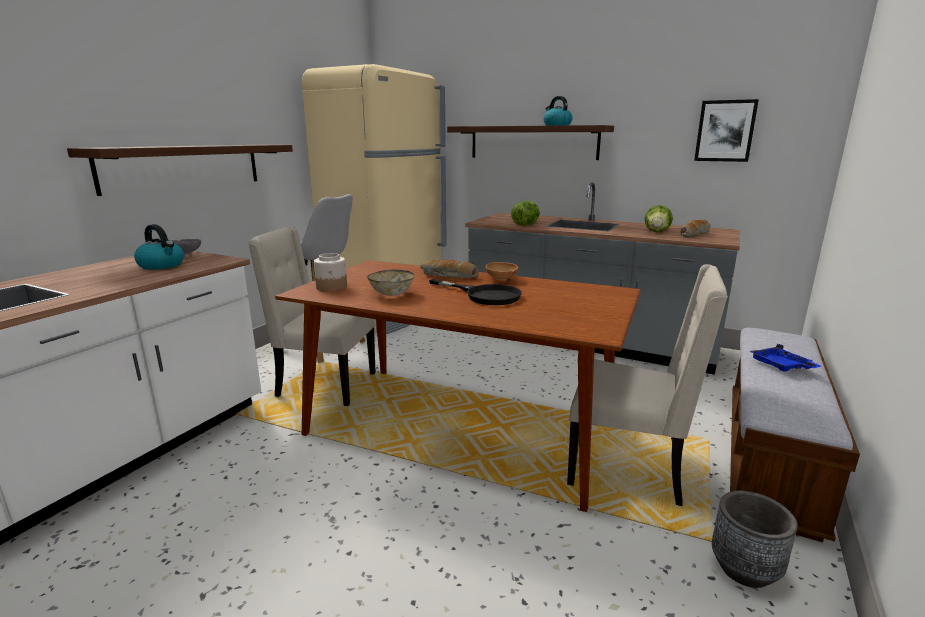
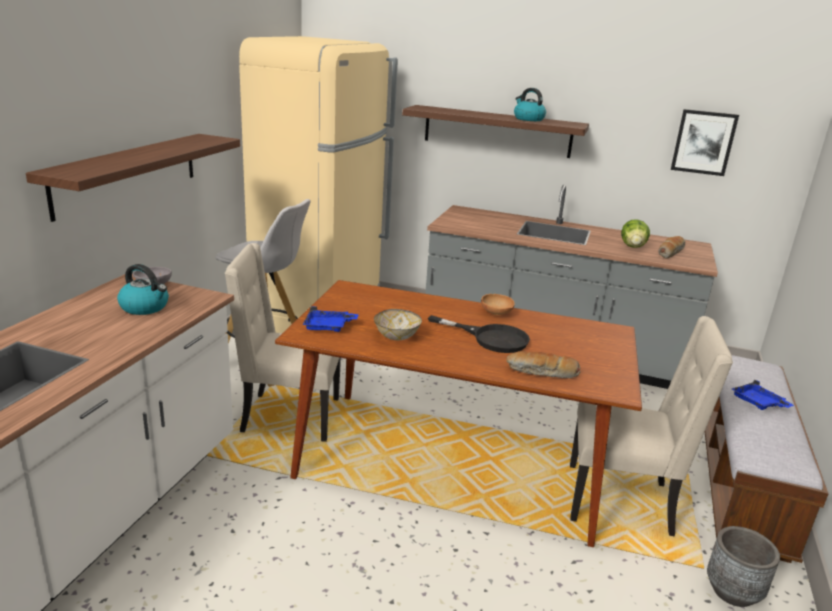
camera: 10 degrees left, 5 degrees up
jar [314,253,347,292] -> blue tray [302,306,359,332]
bread [420,260,479,279] -> bread moved to [507,351,580,379]
lettuce [511,201,540,226] -> none

